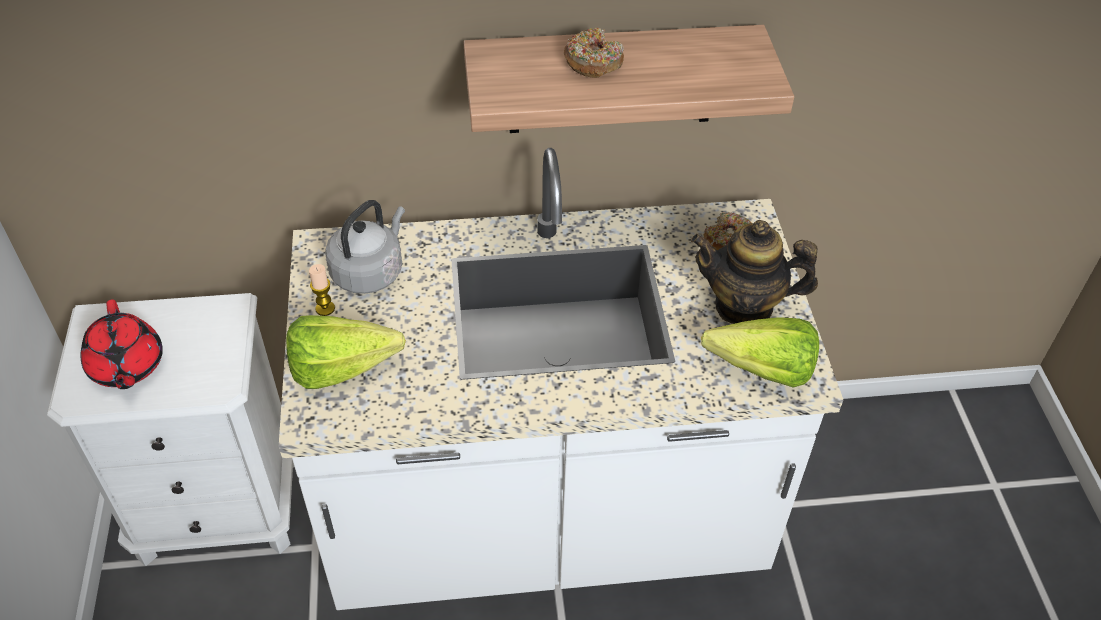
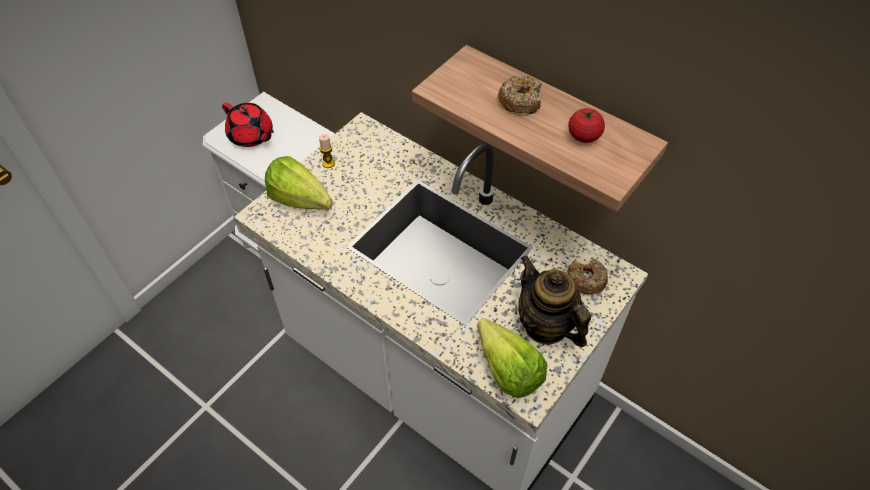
camera: 45 degrees right, 5 degrees up
red teapot [81,299,163,389] -> red teapot turned 75 degrees counterclockwise [222,103,274,147]
grey kettle [325,200,405,294] -> none
none -> tomato [568,108,605,143]

